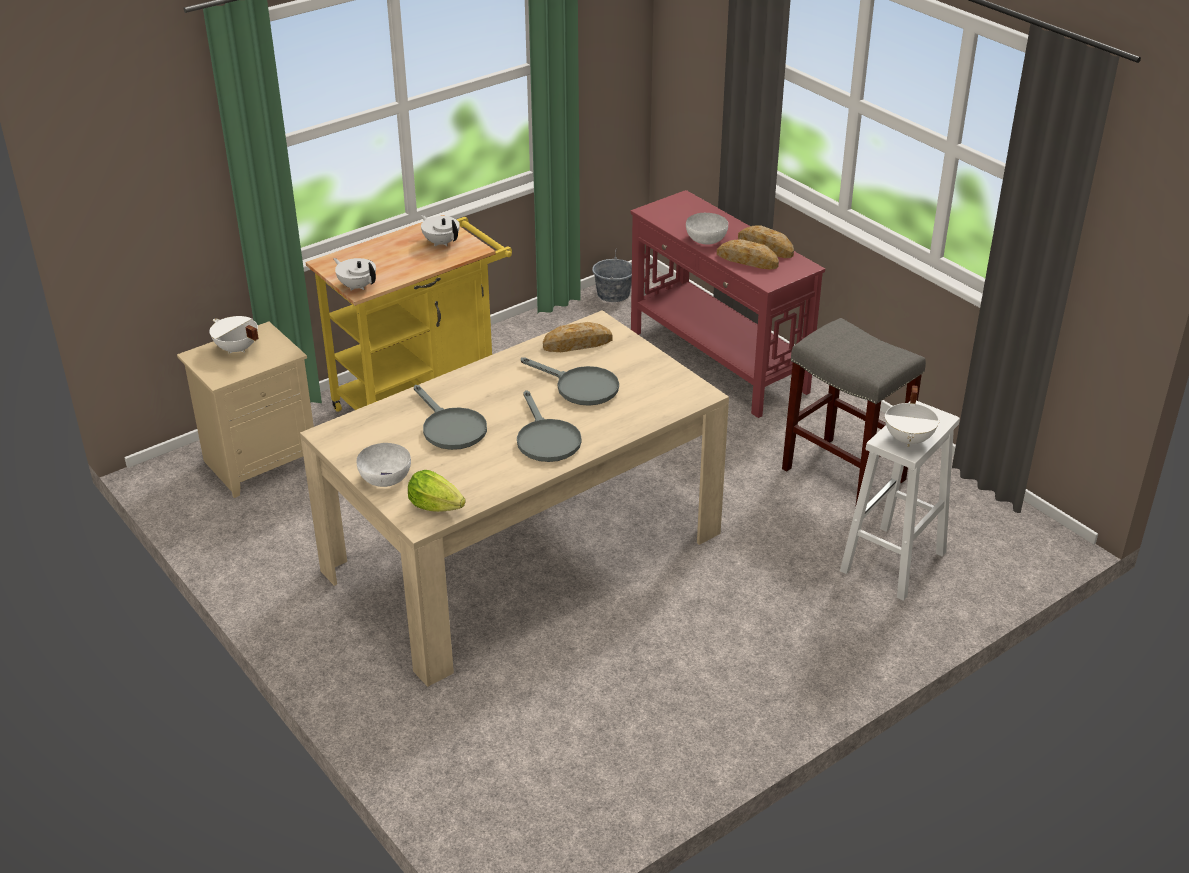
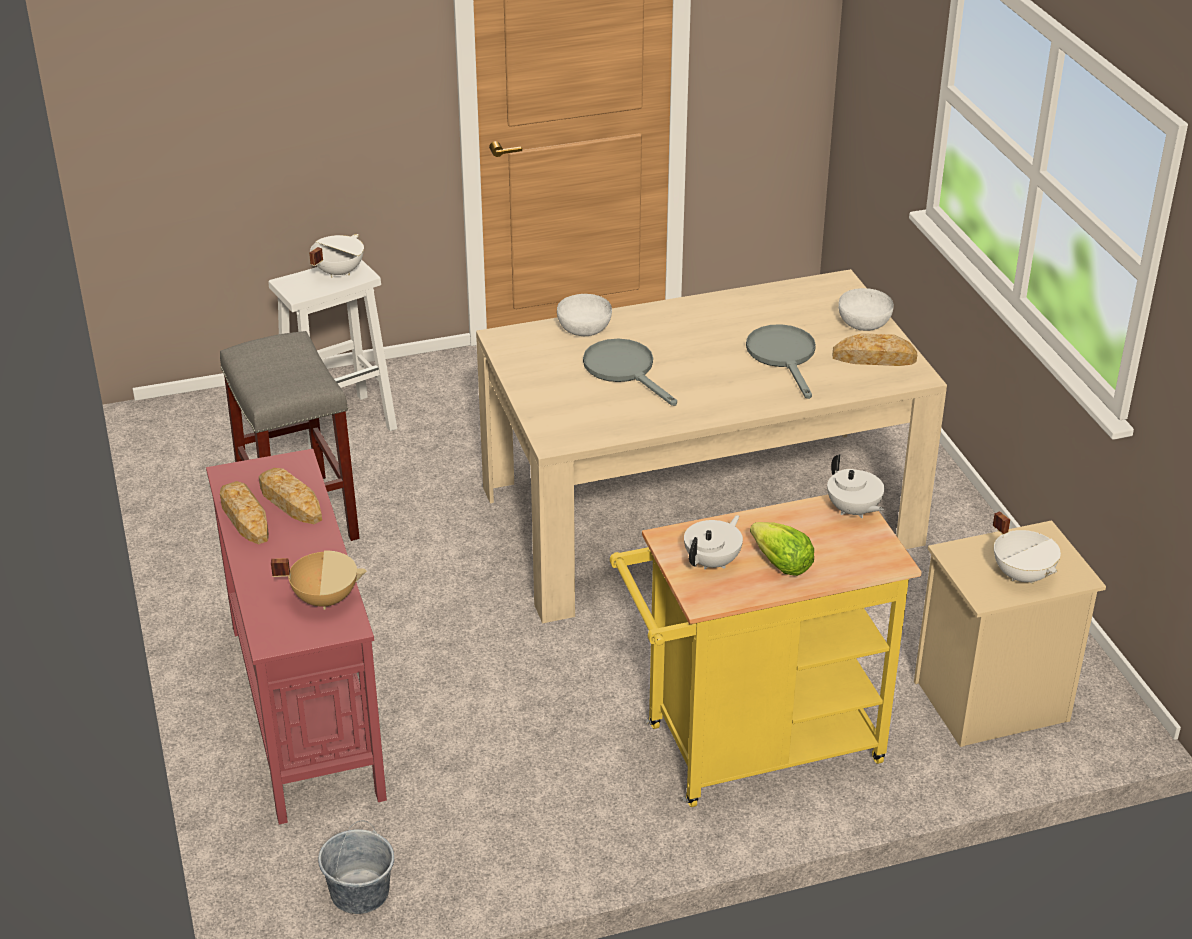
camera: 160 degrees left, 0 degrees up
lettuce [408,470,466,512] -> lettuce moved to [750,522,814,576]
white teapot [421,215,460,246] -> white teapot turned 120 degrees counterclockwise [684,515,743,569]
grey frying pan [517,390,582,462] -> none
bread [543,322,613,352] -> bread moved to [833,333,917,366]
white bowl [686,213,728,245] -> white bowl moved to [557,294,612,336]
none -> beige cooking pot [271,551,366,610]

